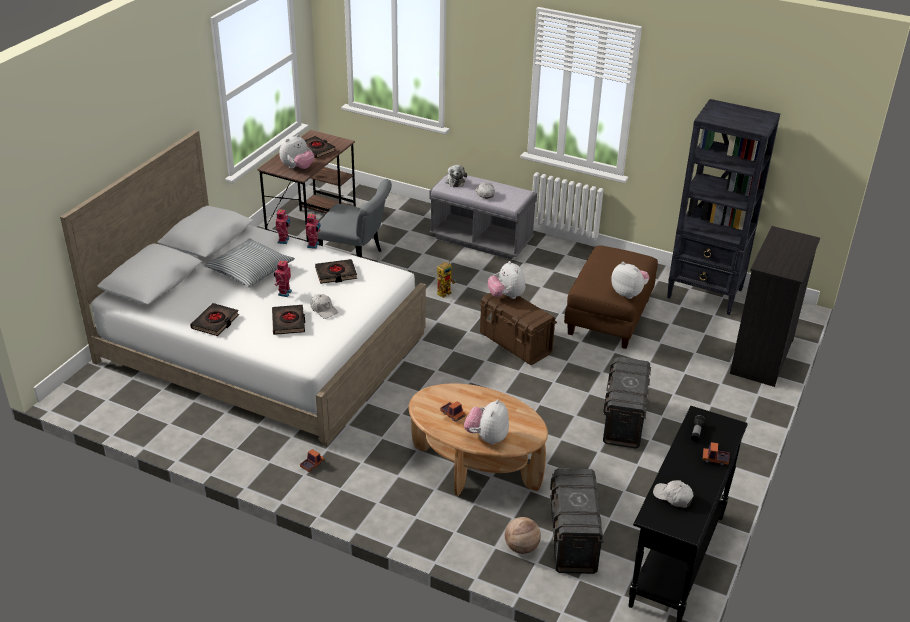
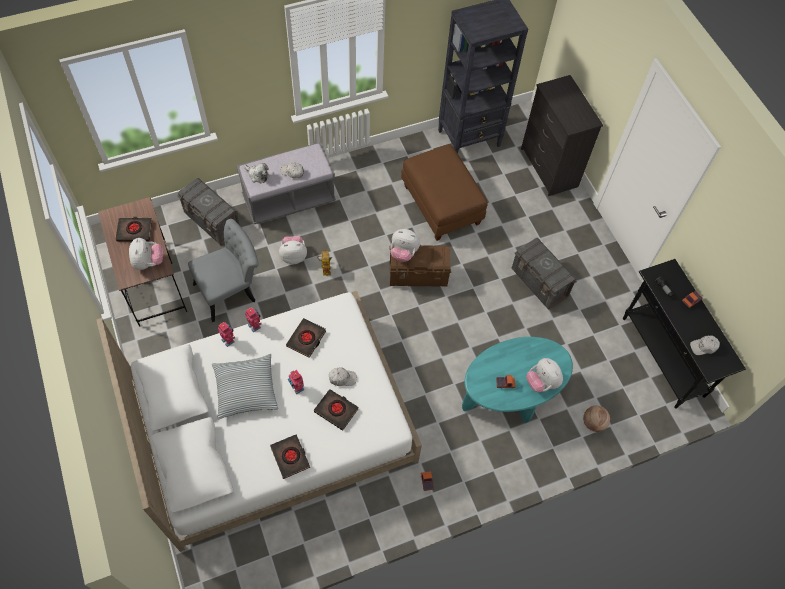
camera: 50 degrees left, 25 degrees up
brown coffee table [409,383,548,496] -> turquoise coffee table [462,337,573,423]
grey storage box [550,468,604,574] -> grey storage box moved to [177,178,240,245]
plush toy [611,262,649,299] -> plush toy moved to [279,236,307,264]

